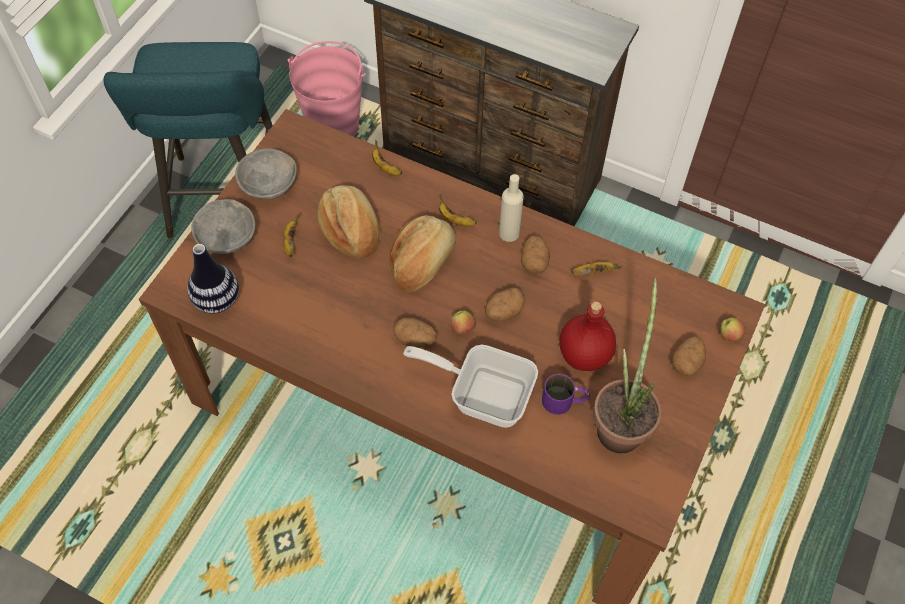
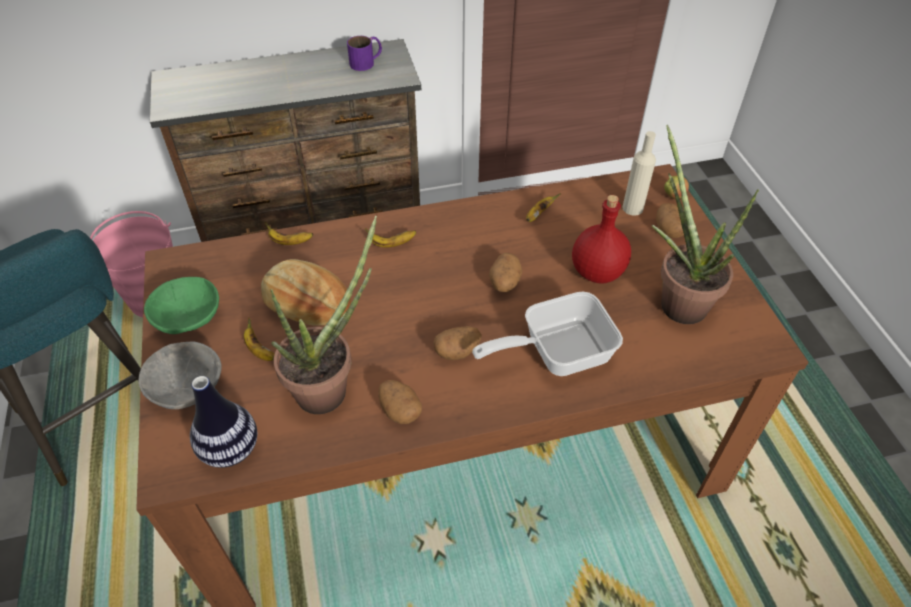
camera: 40 degrees left, 10 degrees down
grey bowl [235,148,297,199] -> green bowl [144,277,219,334]
bread [389,215,456,292] -> none
apple [451,311,476,335] -> none
beige bottle [499,174,524,242] -> beige bottle moved to [623,131,656,216]
potato [521,235,550,274] -> potato moved to [378,380,422,424]
purple mug [542,373,590,415] -> purple mug moved to [347,36,382,71]
none -> potted plant [271,216,377,414]

